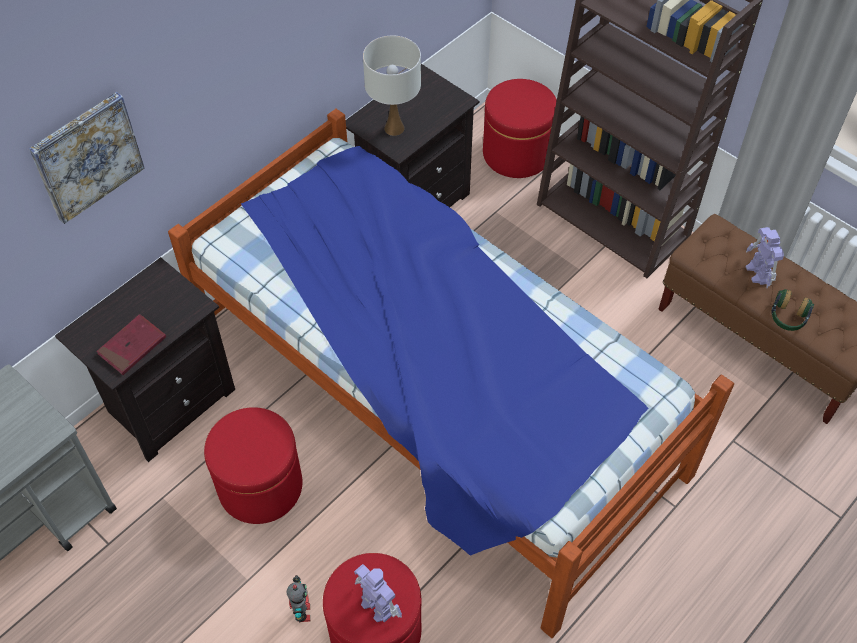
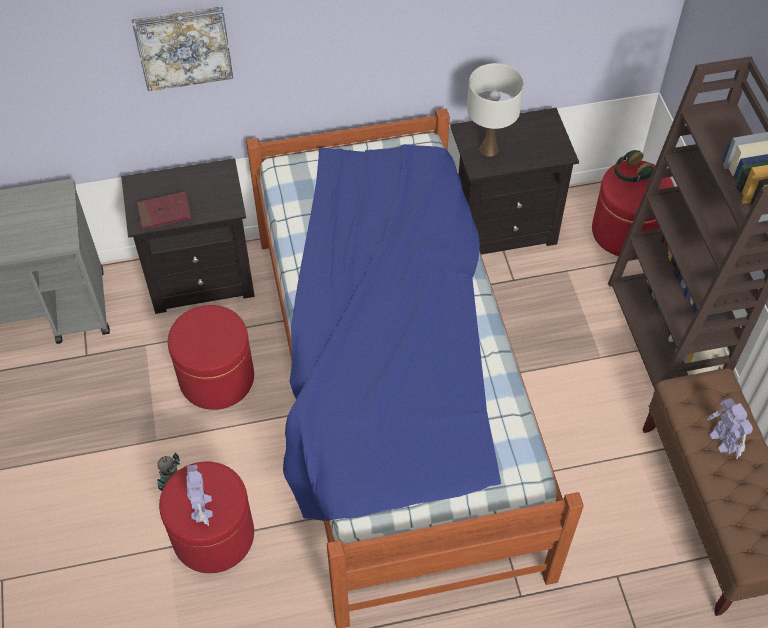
camera: 35 degrees right, 0 degrees up
toy robot [746,227,784,289] -> toy robot turned 45 degrees counterclockwise [707,398,753,459]
headphones [772,289,814,331] -> headphones moved to [614,150,654,182]

